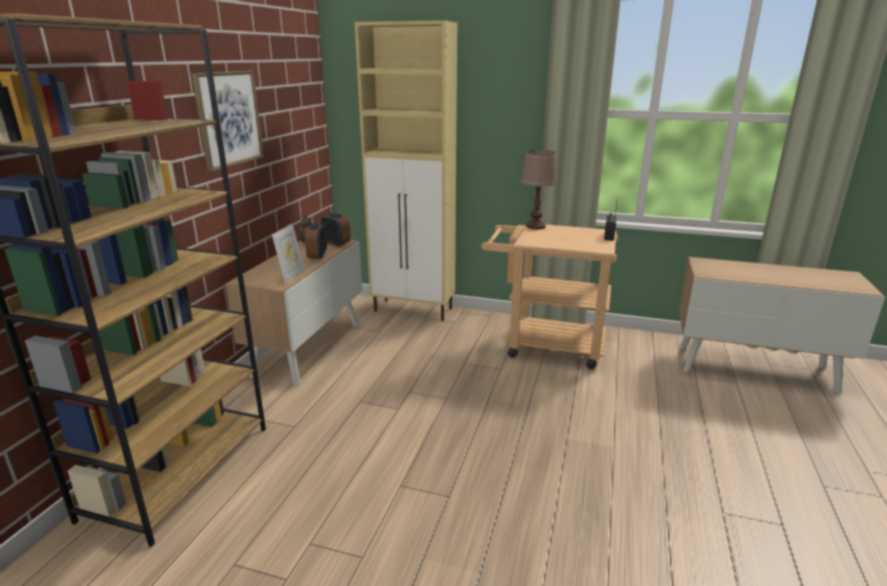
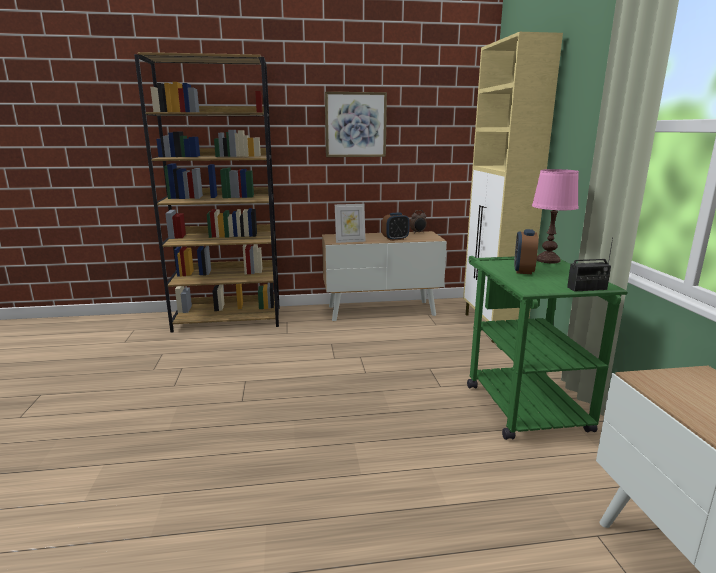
camera: 65 degrees right, 5 degrees down
alarm clock [321,213,351,247] -> alarm clock moved to [514,229,538,274]
beige cart [481,224,618,369] -> green cart [467,254,627,440]
brown table lamp [520,150,557,229] -> pink table lamp [532,169,579,263]

